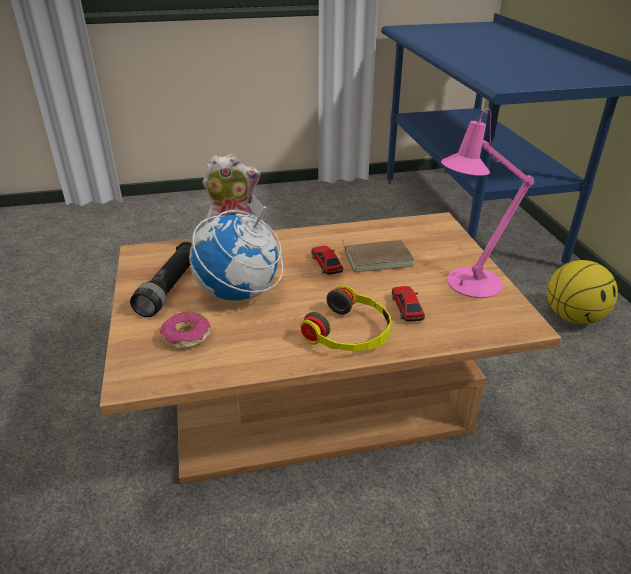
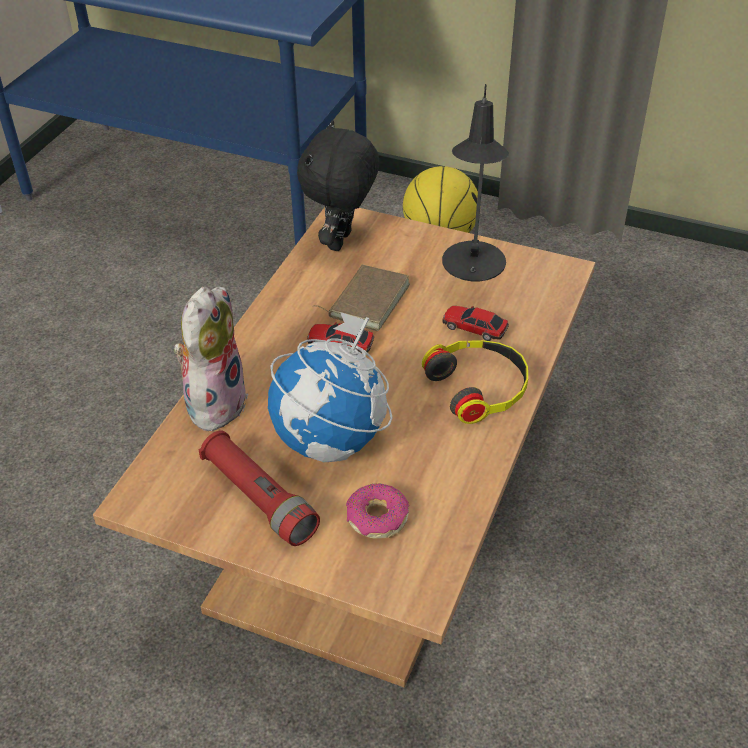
camera: 55 degrees left, 10 degrees up
black flashlight [130,242,192,317] -> red flashlight [198,430,320,546]
pink table lamp [441,108,534,298] -> black table lamp [442,84,509,281]
none -> black plush toy [297,120,380,251]

